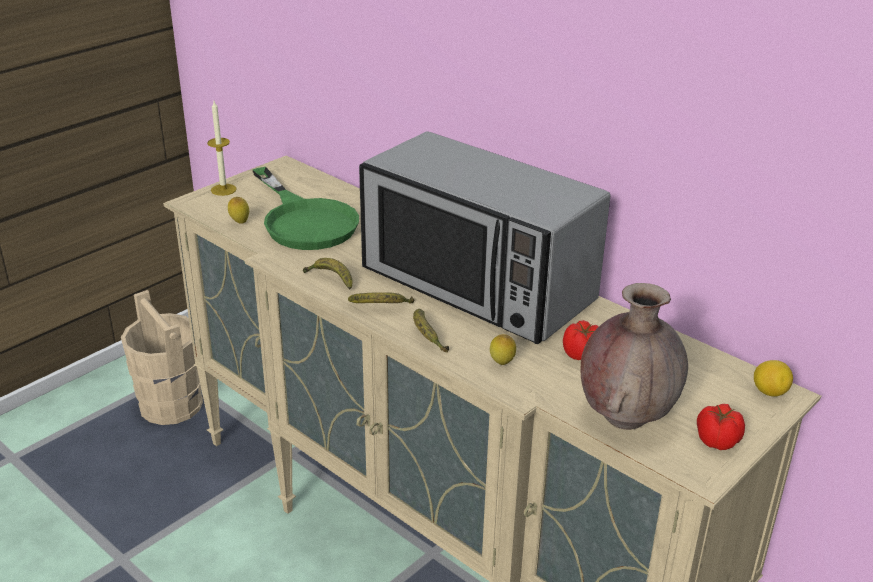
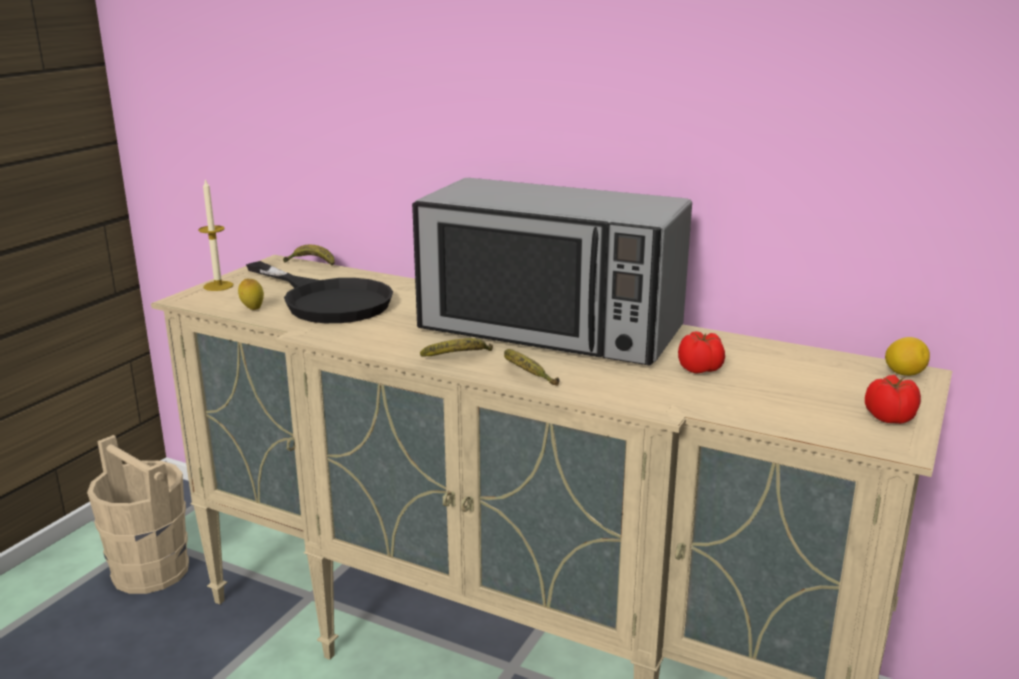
camera: 15 degrees left, 10 degrees down
green frying pan [253,167,359,250] -> black frying pan [246,261,393,323]
banana [303,258,353,290] -> banana moved to [283,245,335,266]
lemon [490,334,516,365] -> none
brown vase [581,283,688,430] -> none

